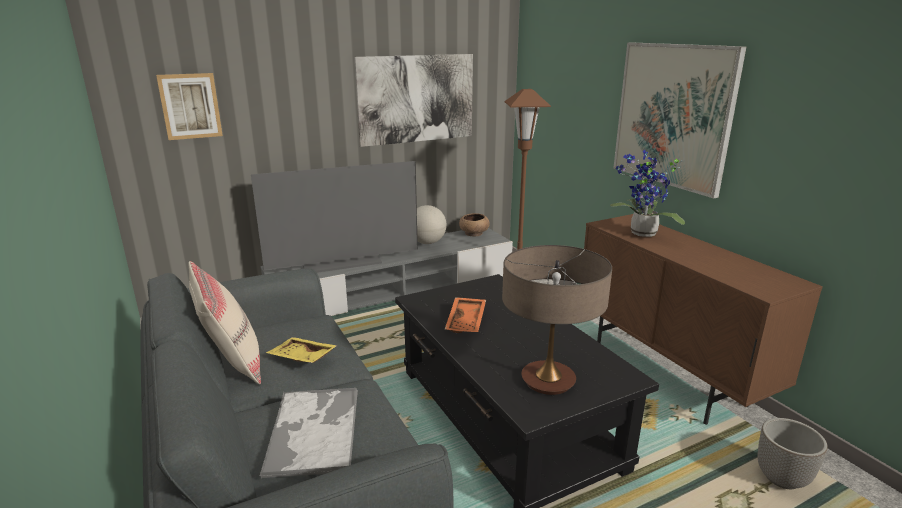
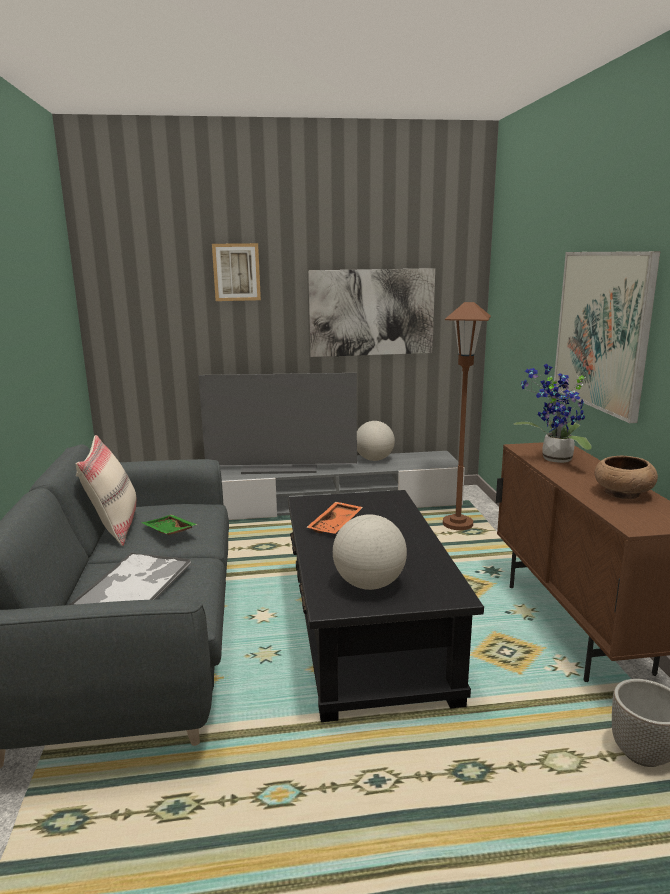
camera: 20 degrees right, 5 degrees down
picture [156,73,223,140] -> picture moved to [212,243,261,301]
yellow tray [266,337,337,363] -> green tray [141,515,198,535]
brown bowl [459,213,490,237] -> brown bowl moved to [595,456,658,499]
table lamp [502,245,612,395] -> globe [333,514,407,590]

